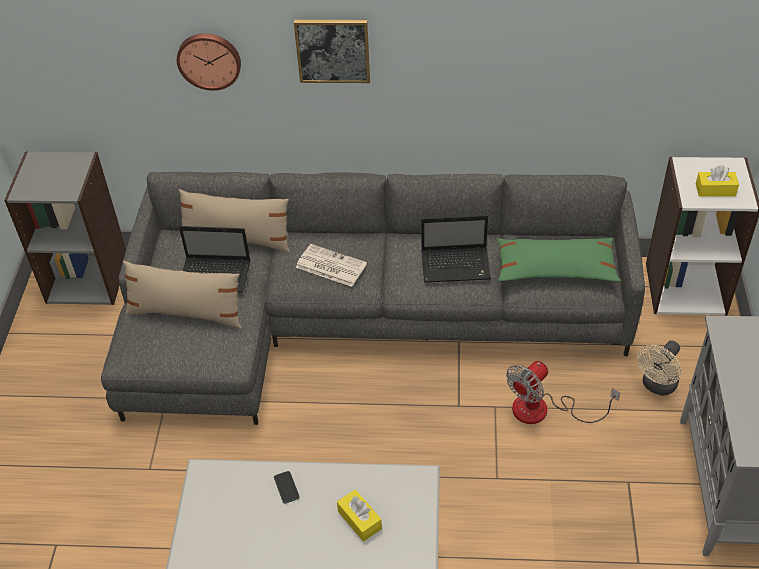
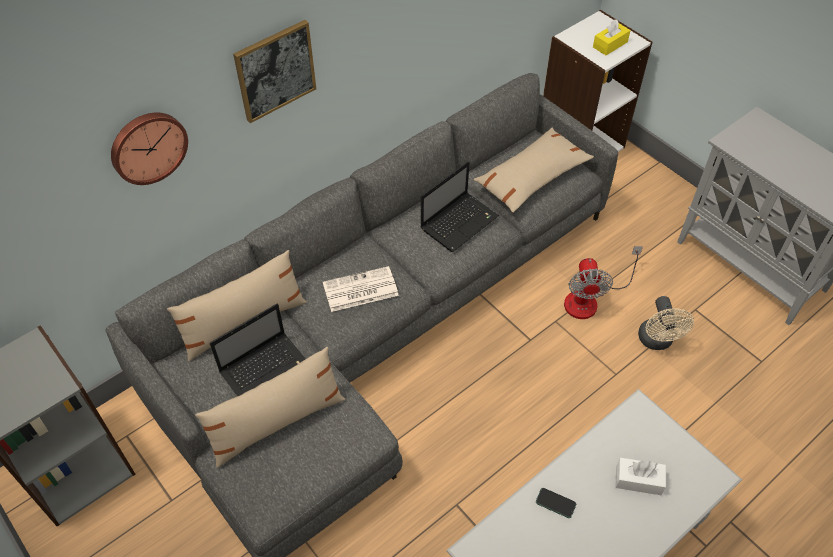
camera: 45 degrees left, 5 degrees up
yellow tissue box [337,489,382,542] -> white tissue box [615,458,666,495]
green pillow [497,238,621,282] -> beige pillow [473,127,594,213]
beige fan [637,341,682,395] -> beige fan moved to [638,296,694,350]

